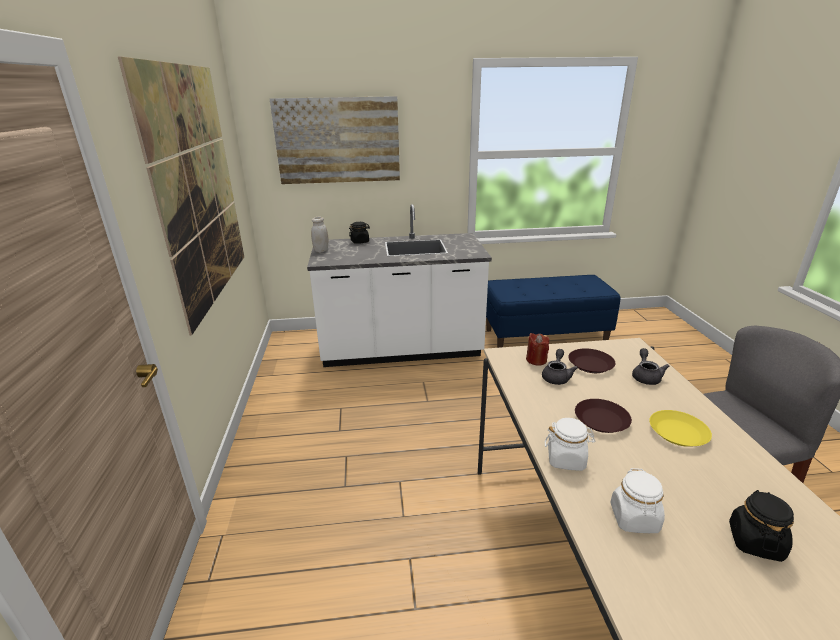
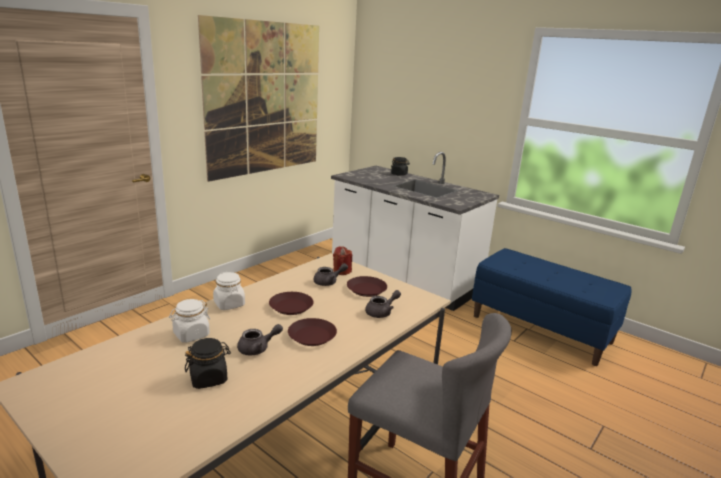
camera: 45 degrees right, 5 degrees down
picture [270,96,400,184] -> none
white jar [311,217,329,253] -> none
yellow plate [649,410,712,447] -> brown plate [288,318,337,346]
none -> grey teapot [237,324,283,356]

